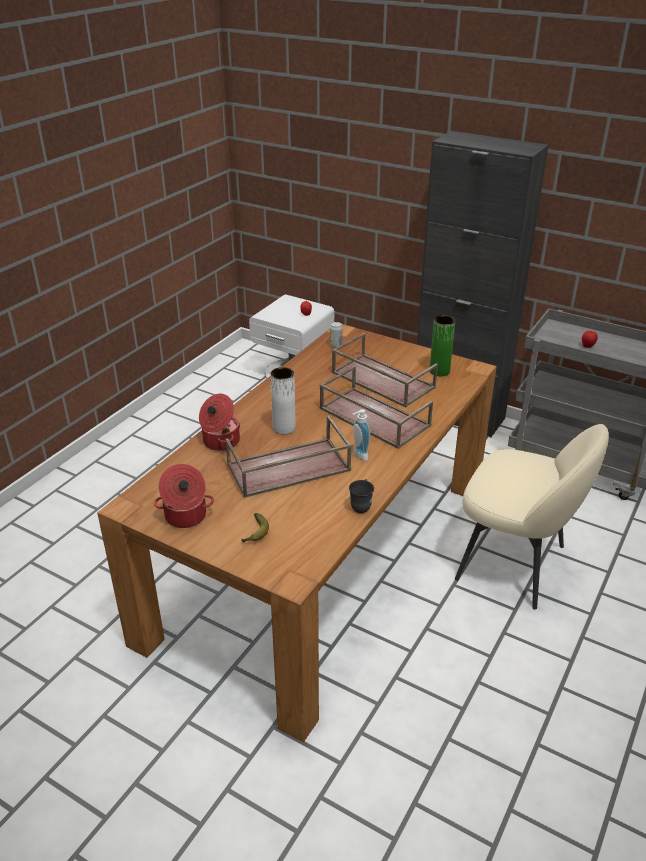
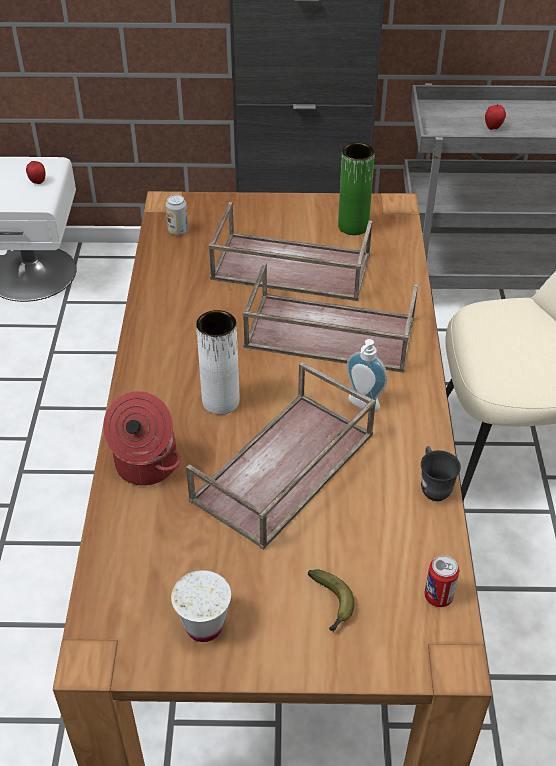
camera: 30 degrees left, 10 degrees up
cooking pot [154,464,214,528] -> white cup [171,570,231,642]
none -> can [424,555,459,607]

